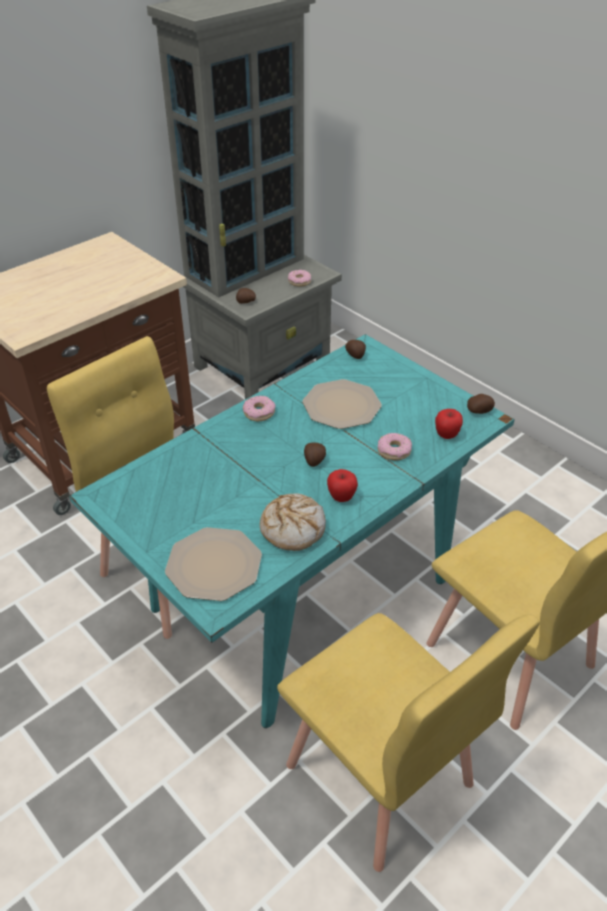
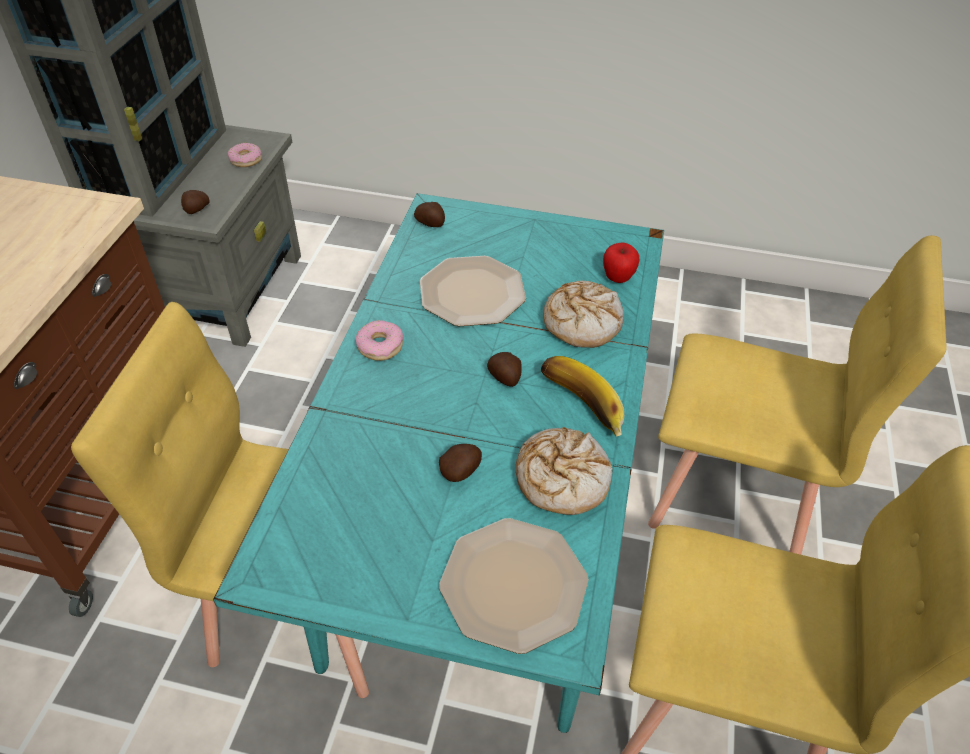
camera: 35 degrees left, 5 degrees up
apple [327,469,358,502] -> banana [541,356,624,437]
donut [378,433,412,460] -> bread [543,281,624,348]
potato [467,394,495,414] -> potato moved to [439,444,482,482]

